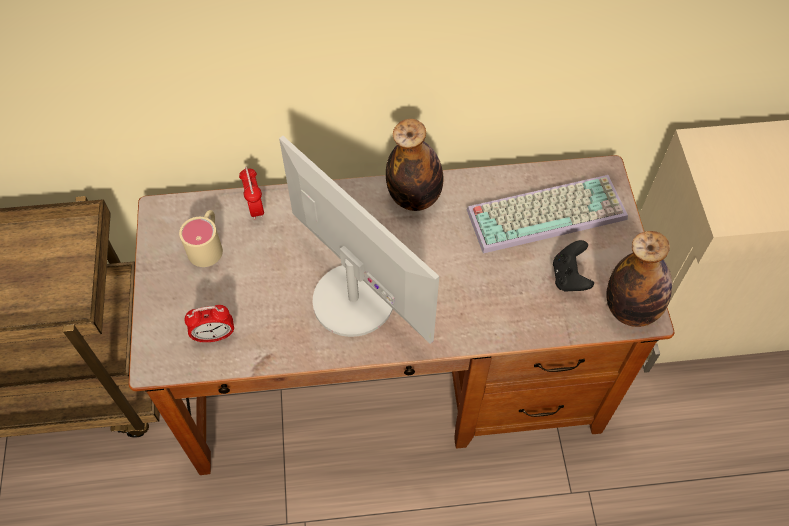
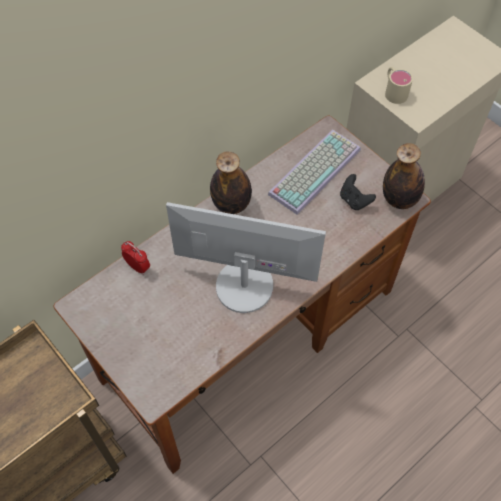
camera: 35 degrees left, 0 degrees up
beige mug [179,210,223,267] -> beige mug moved to [385,67,413,104]
alarm clock [184,305,234,343] -> none

